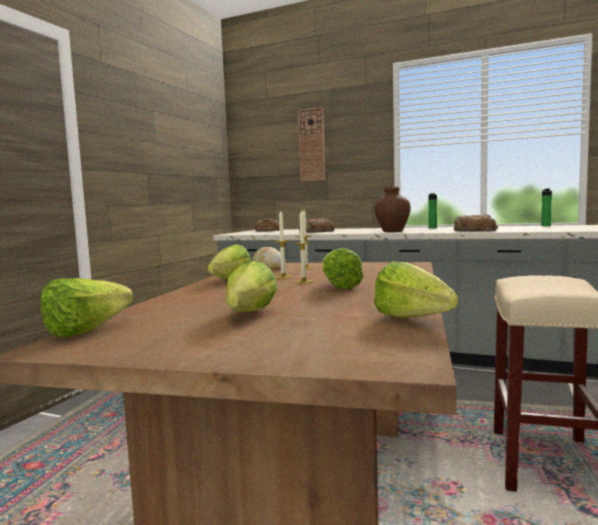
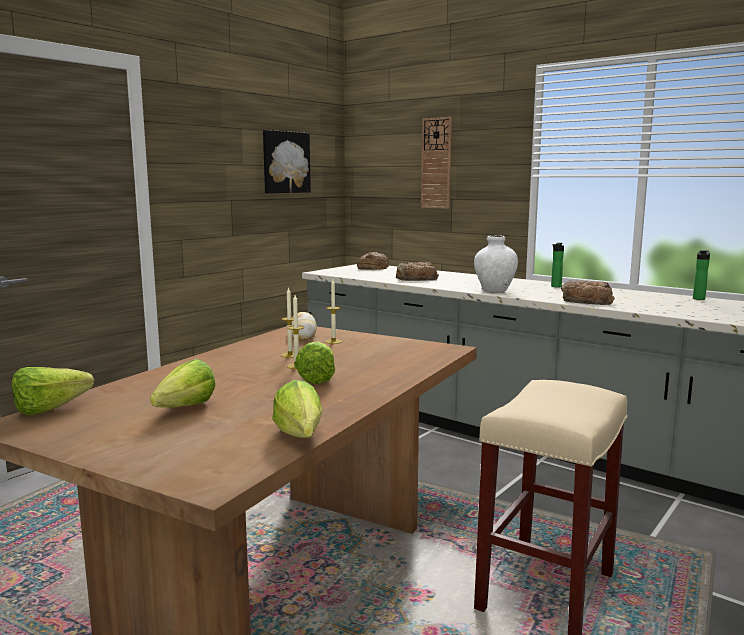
camera: 15 degrees right, 5 degrees up
lettuce [208,244,251,279] -> none
brown vase [375,187,411,232] -> white vase [474,235,518,292]
none -> picture [263,130,311,193]

